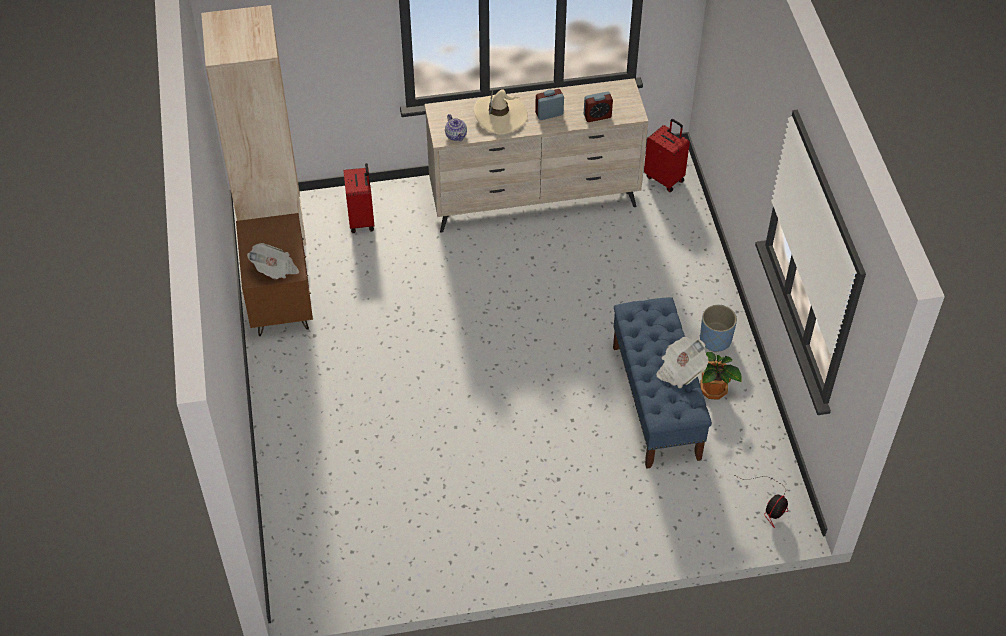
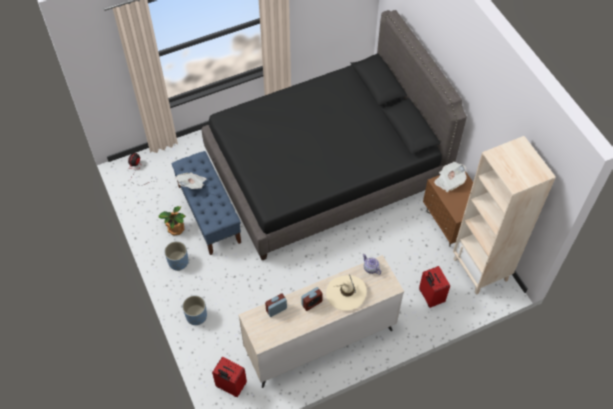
camera: 165 degrees right, 5 degrees up
none -> blue planter [182,295,207,325]
none -> black bed [202,10,467,260]

